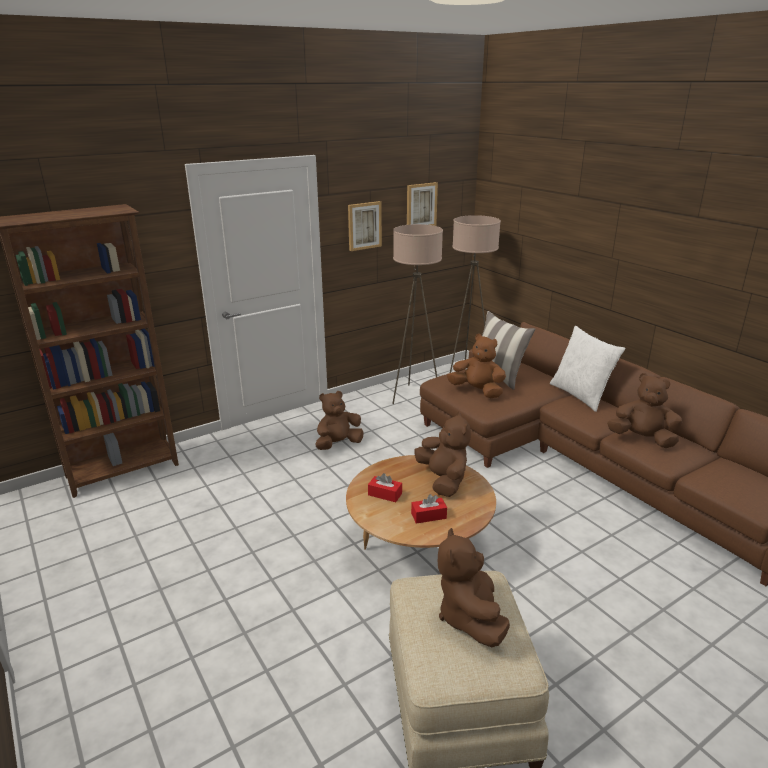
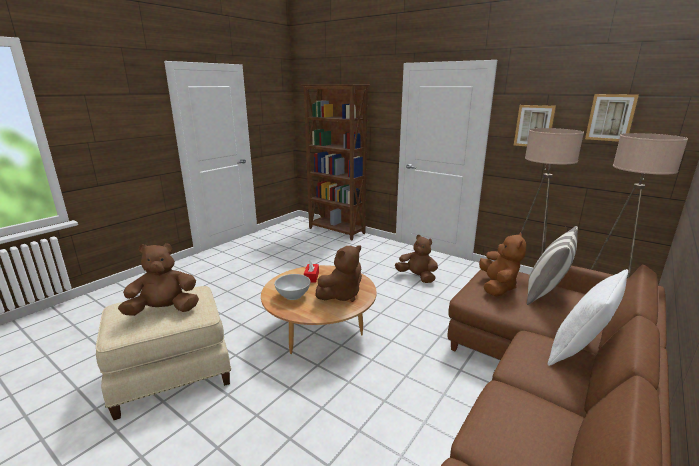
camera: 70 degrees right, 5 degrees down
red tissue box [411,494,447,524] -> white bowl [274,274,310,300]
brown plush toy [607,373,682,448] -> none

